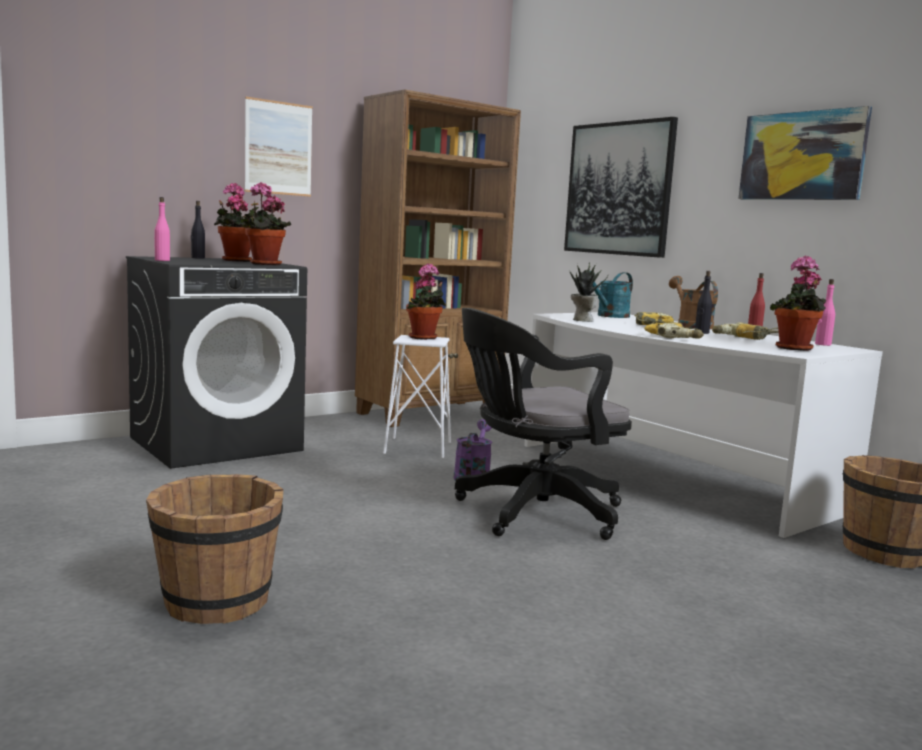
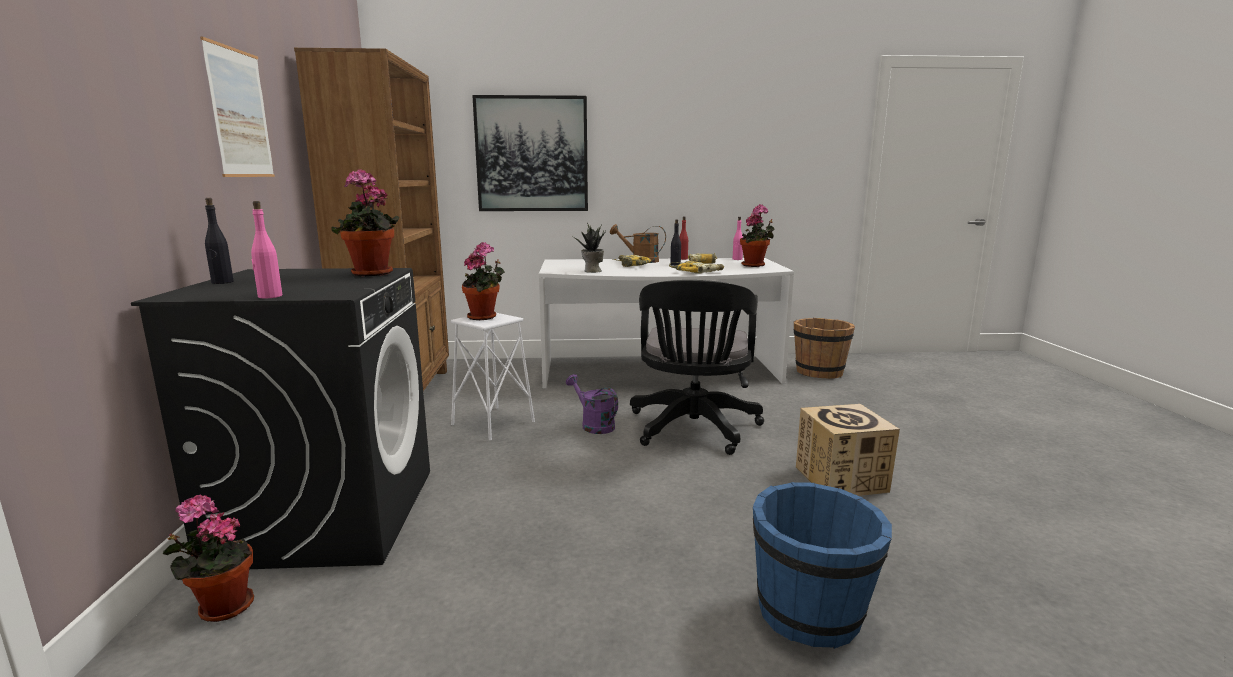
camera: 55 degrees left, 5 degrees up
brown bucket [146,474,283,624] -> blue bucket [753,482,892,649]
potted plant [214,183,252,262] -> potted plant moved to [163,494,254,622]
turquoise watering can [590,271,633,318] -> none
picture [738,106,872,200] -> none
none -> cardboard box [796,404,900,496]

